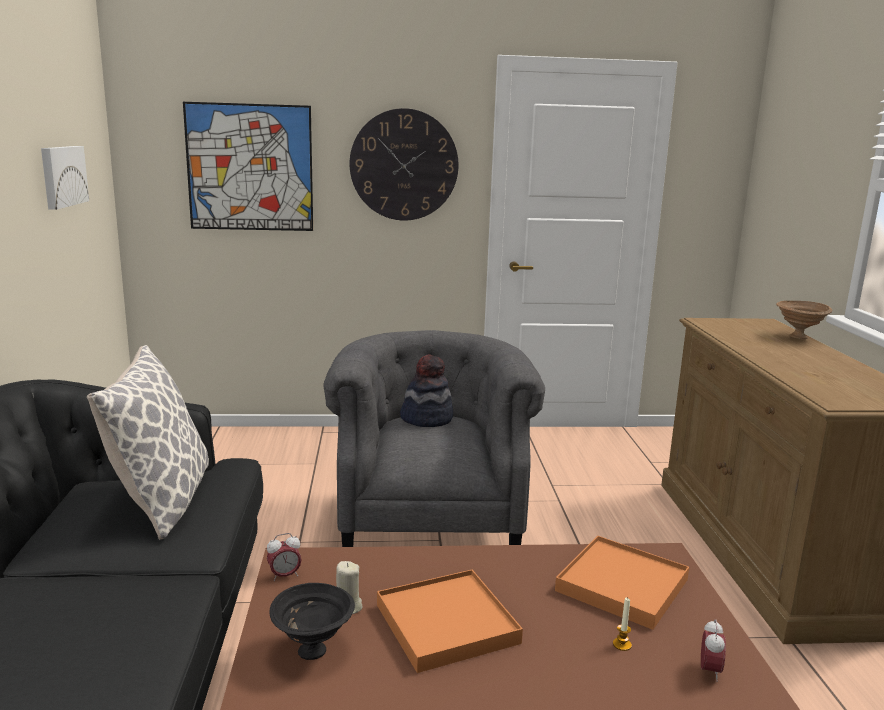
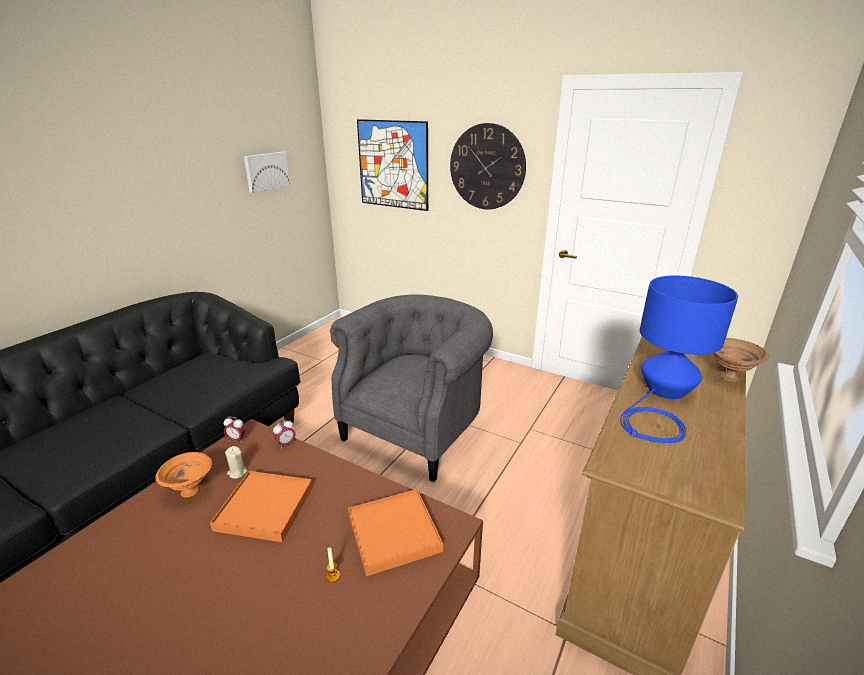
camera: 35 degrees right, 10 degrees up
pillow [87,345,209,540] -> none
black bowl [269,583,355,660] -> orange bowl [156,452,212,497]
hat [400,354,453,427] -> none
alarm clock [701,619,726,682] -> alarm clock moved to [273,420,295,447]
none -> blue table lamp [620,276,738,443]

